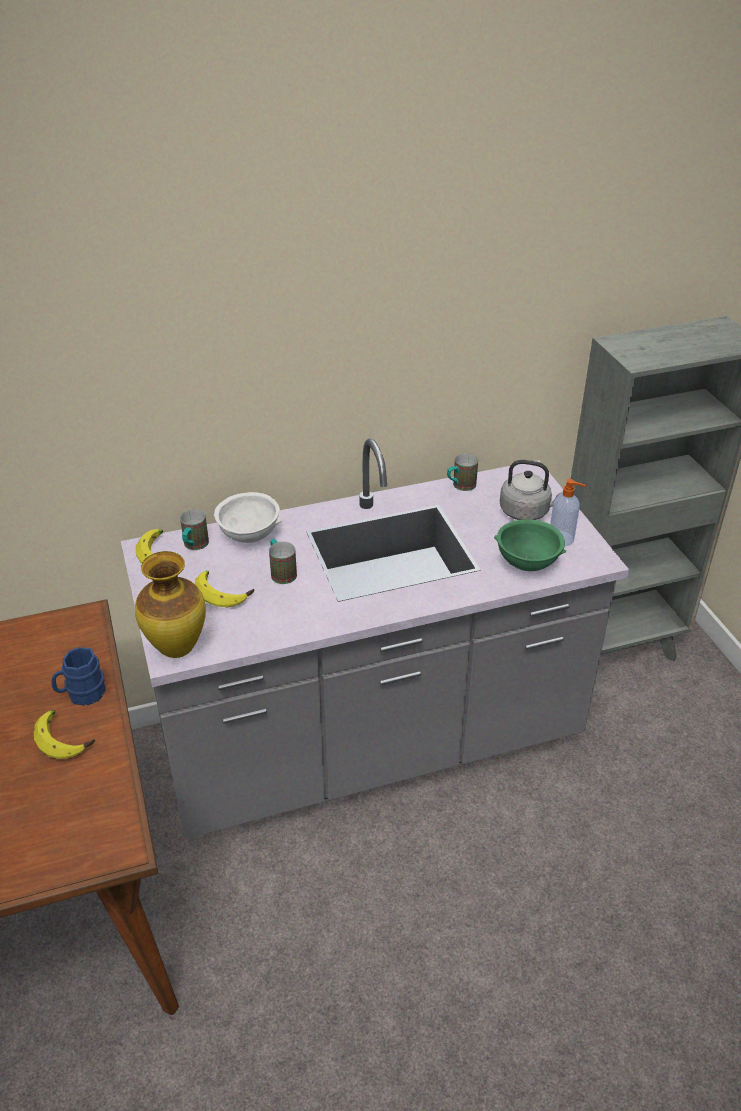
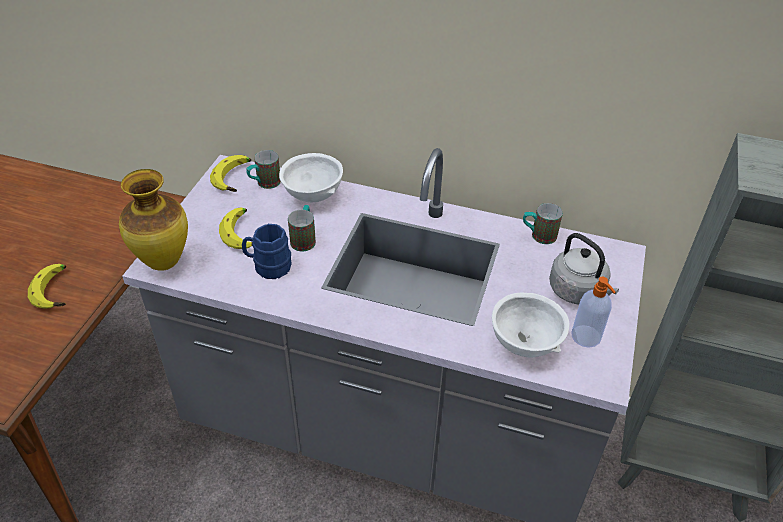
camera: 35 degrees right, 5 degrees up
blue mug [51,647,106,706] -> blue mug moved to [242,224,291,279]
green bowl [494,519,566,571] -> white bowl [492,293,570,357]

